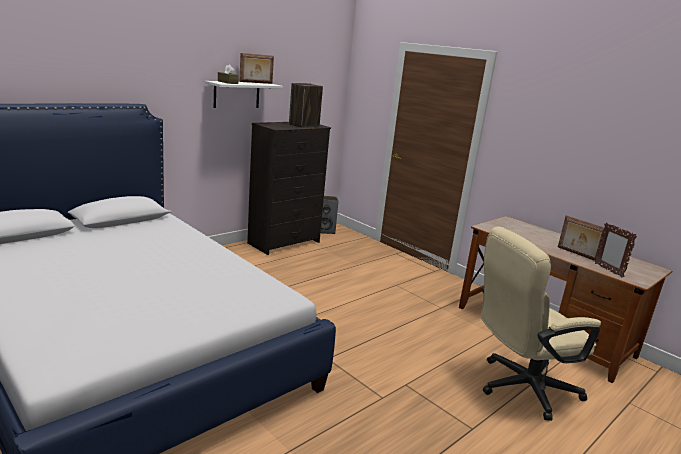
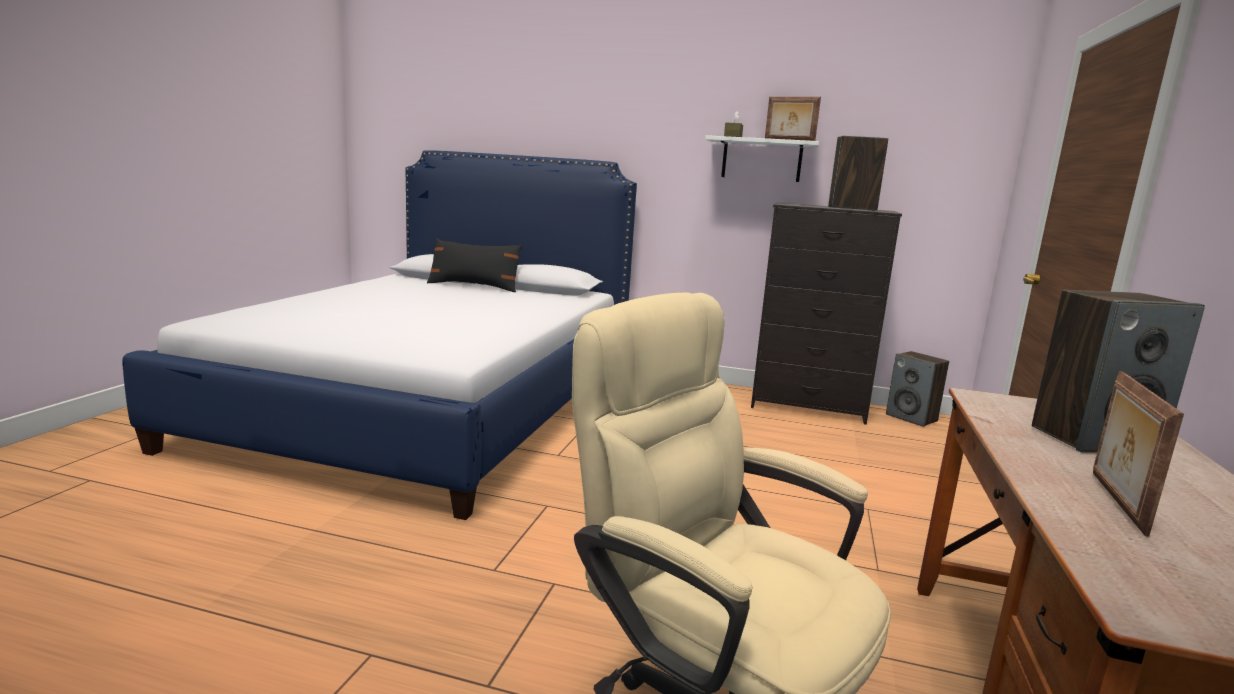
camera: 60 degrees right, 5 degrees down
picture frame [594,223,637,278] -> none
none -> black pillow [427,238,523,292]
none -> speaker [1032,290,1205,453]

